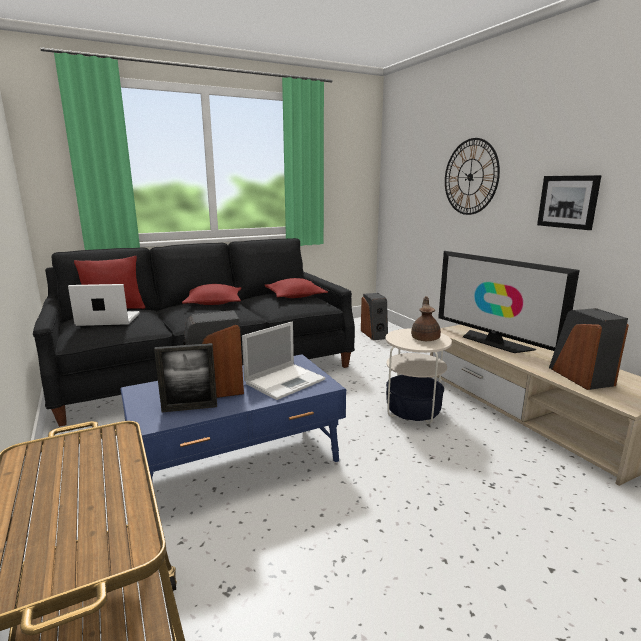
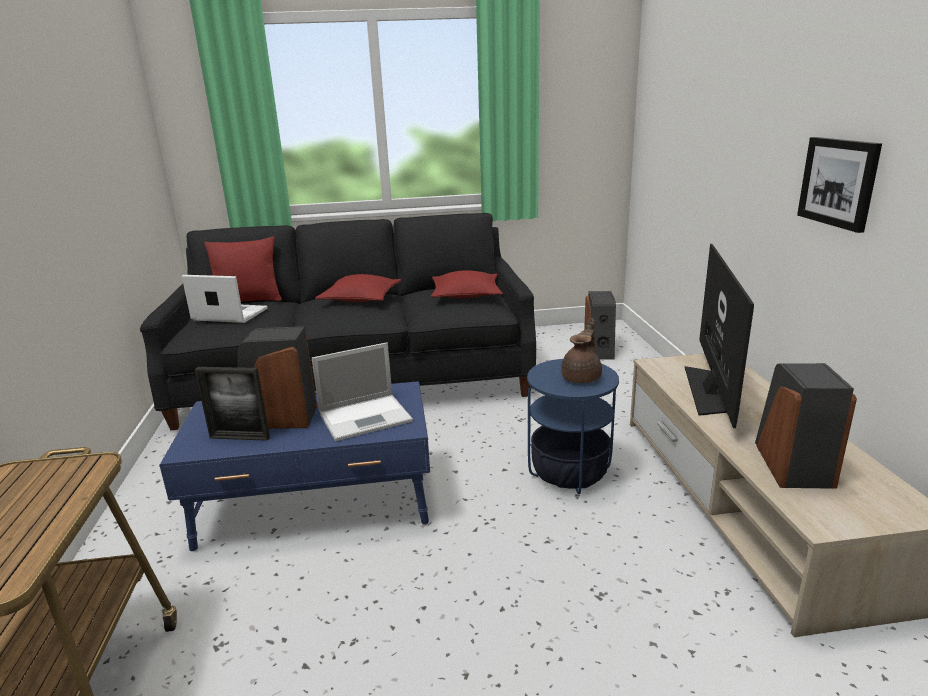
camera: 20 degrees right, 5 degrees up
beige side table [385,328,452,424] -> blue side table [527,359,619,494]
television [438,251,580,353] -> television turned 150 degrees counterclockwise [685,244,754,428]
wall clock [445,138,500,215] -> none

